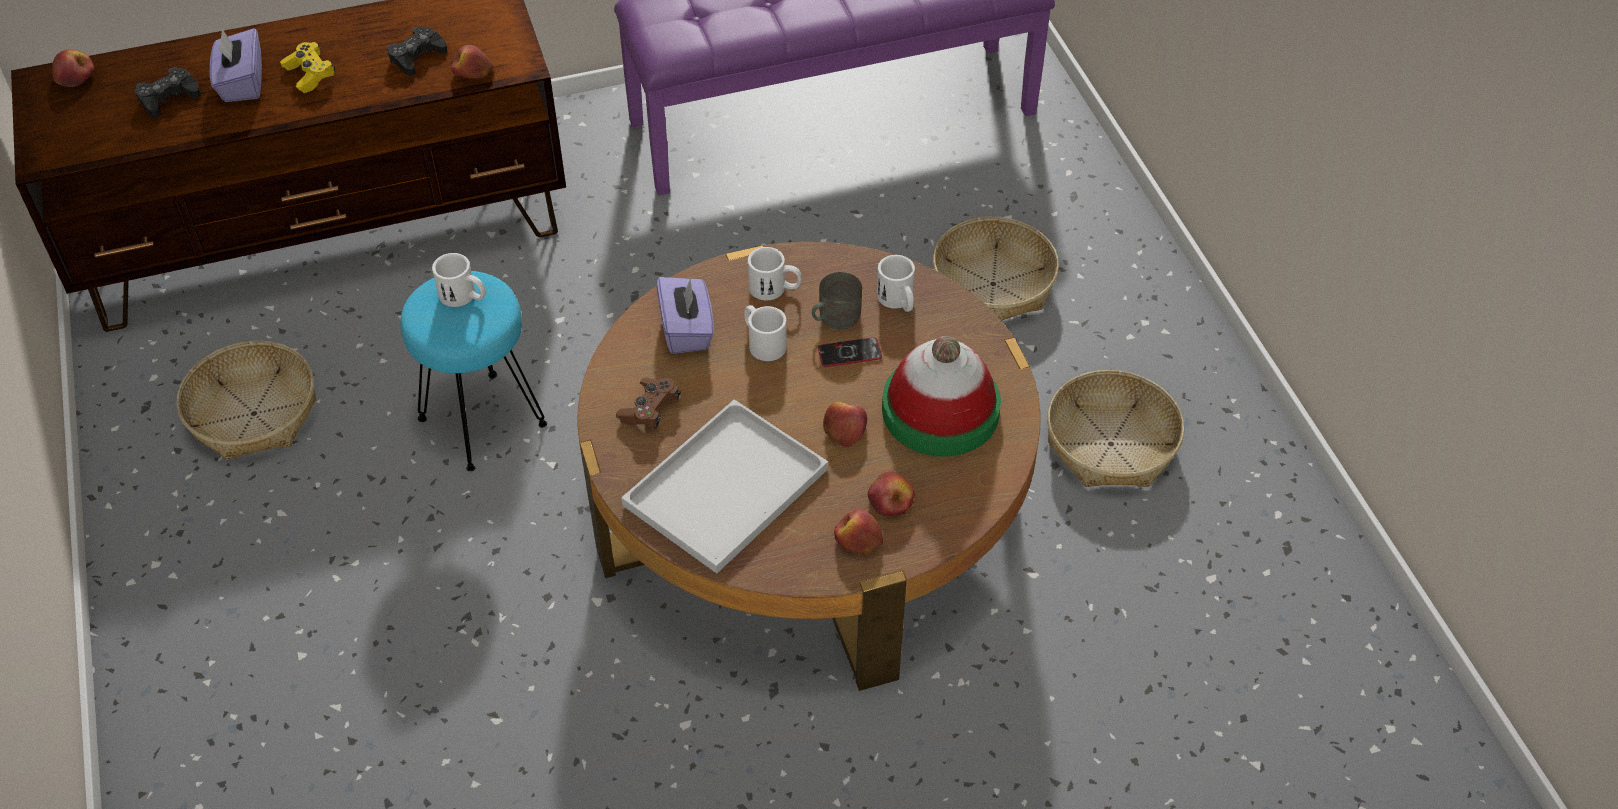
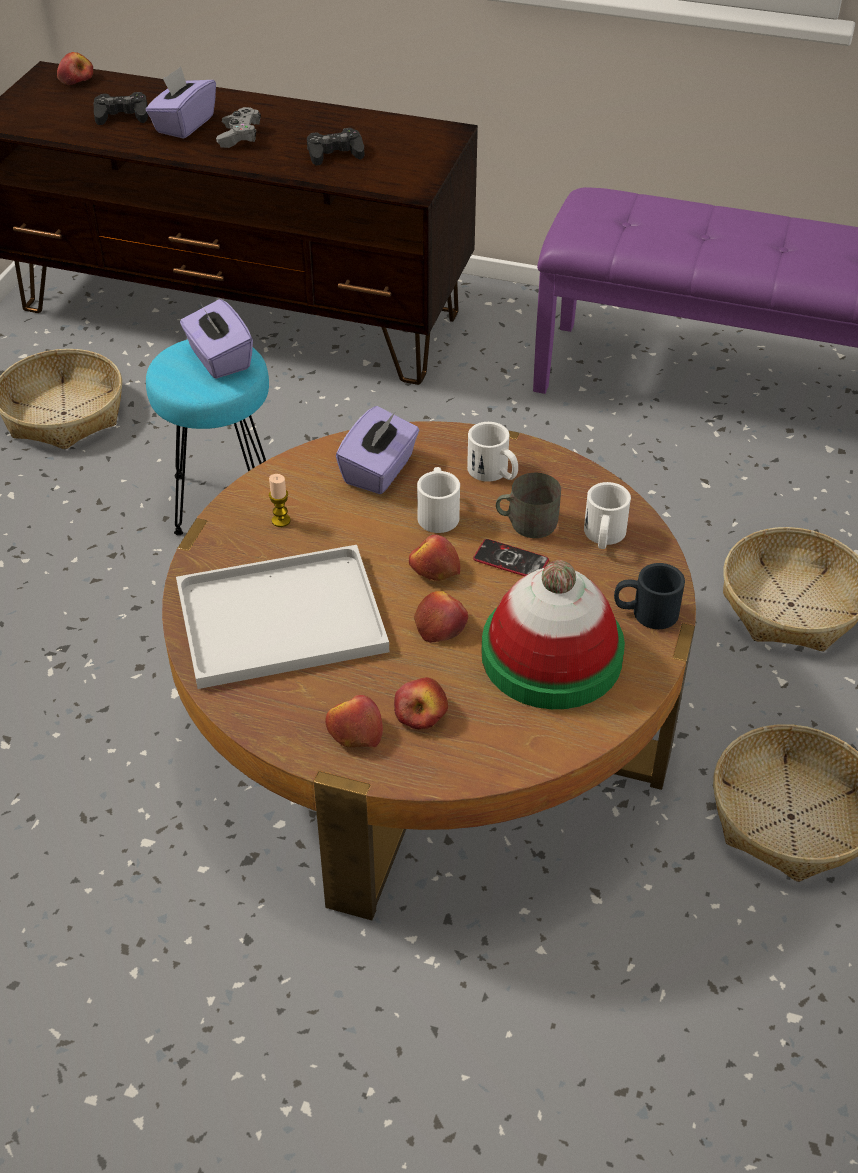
camera: 35 degrees right, 5 degrees down
yellow game controller [280,42,335,93] -> grey game controller [216,107,261,148]
white mug [432,253,486,307] -> purple tissue box [180,299,253,379]
apple [451,45,494,79] -> apple moved to [409,534,460,581]
brown game controller [616,377,681,429] -> candle [269,474,291,527]
none -> black mug [614,563,685,629]

